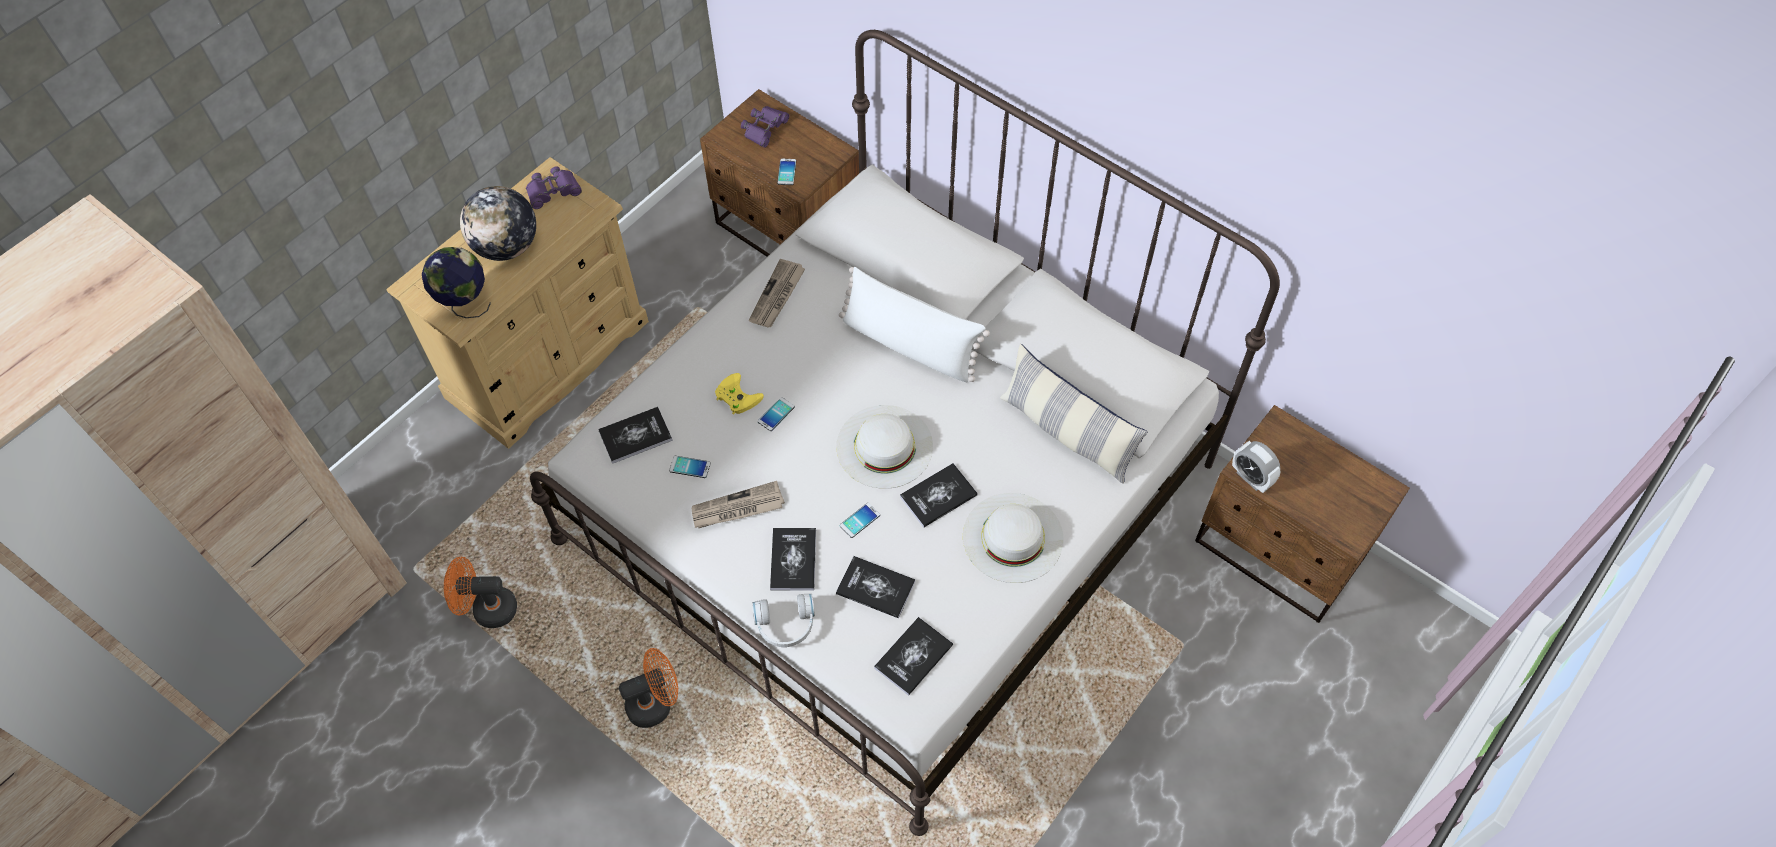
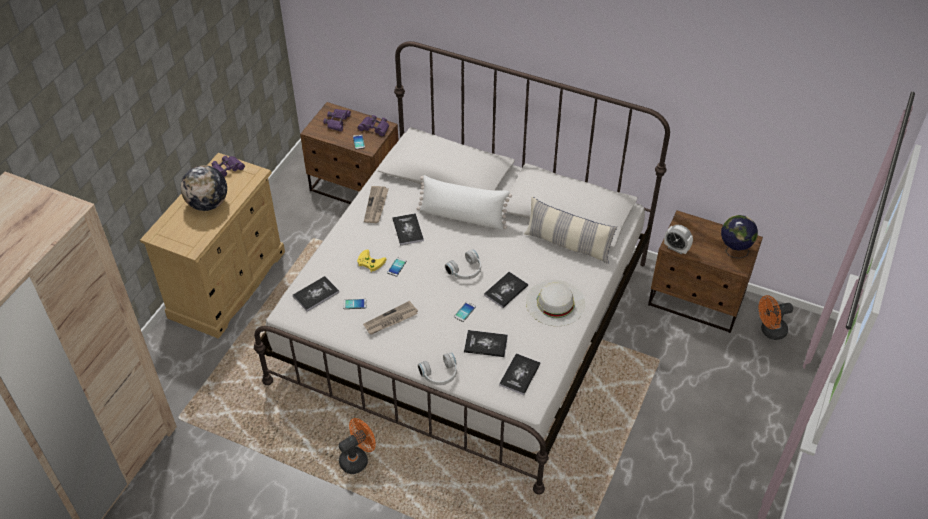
camera: 15 degrees left, 10 degrees down
globe [422,247,491,318] -> globe moved to [721,215,758,258]
orange fan [444,557,517,628] -> orange fan moved to [759,295,793,340]
book [770,528,816,591] -> book moved to [392,213,424,246]
white hat [836,405,933,489] -> white headphones [445,249,481,279]
none -> purple binoculars [358,115,389,137]

